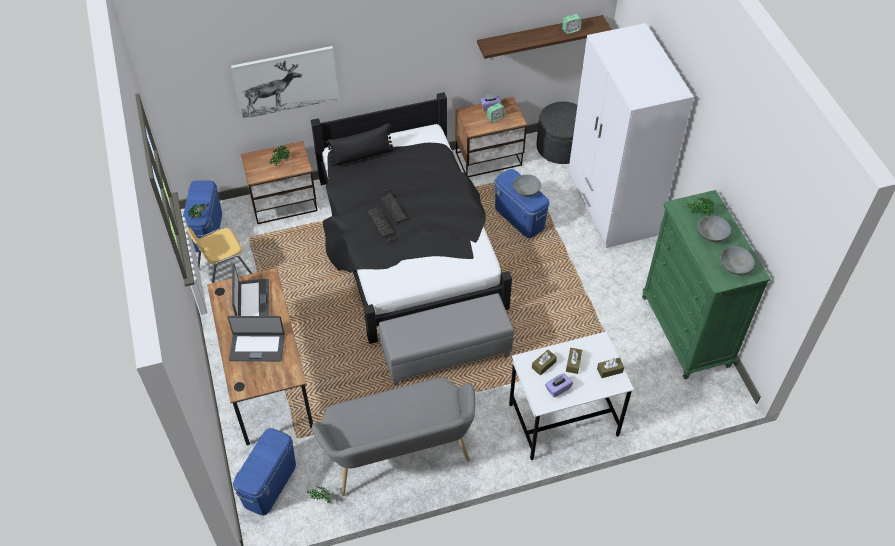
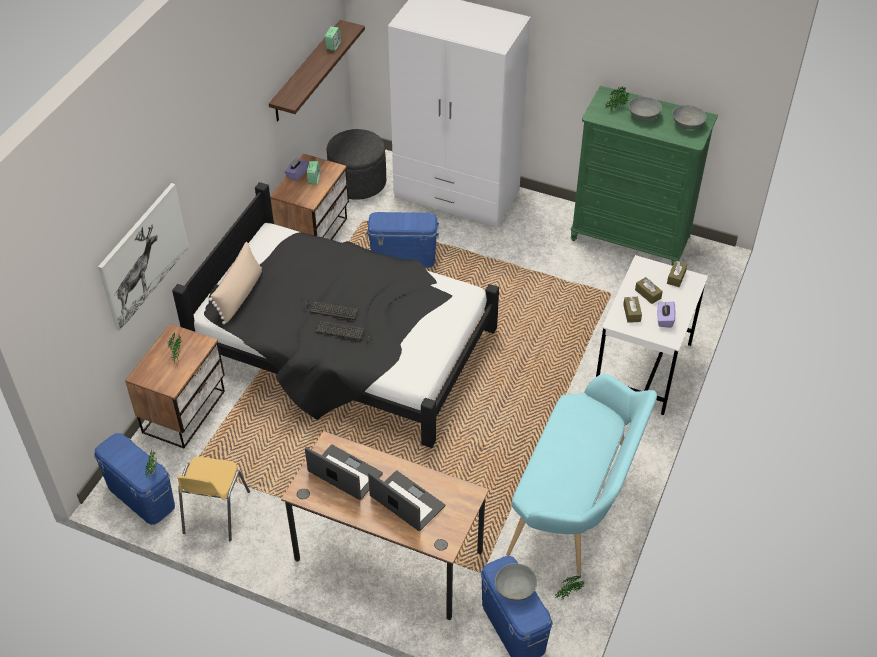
camera: 50 degrees left, 5 degrees down
laptop [228,316,285,361] -> laptop turned 90 degrees counterclockwise [368,470,445,531]
grey bench [312,377,475,496] -> turquoise bench [506,374,657,575]
black pillow [326,123,394,166] -> beige pillow [209,242,262,324]
grey ottoman [379,293,514,386] -> none
grey bowl [513,175,541,197] -> grey bowl moved to [495,563,537,601]

